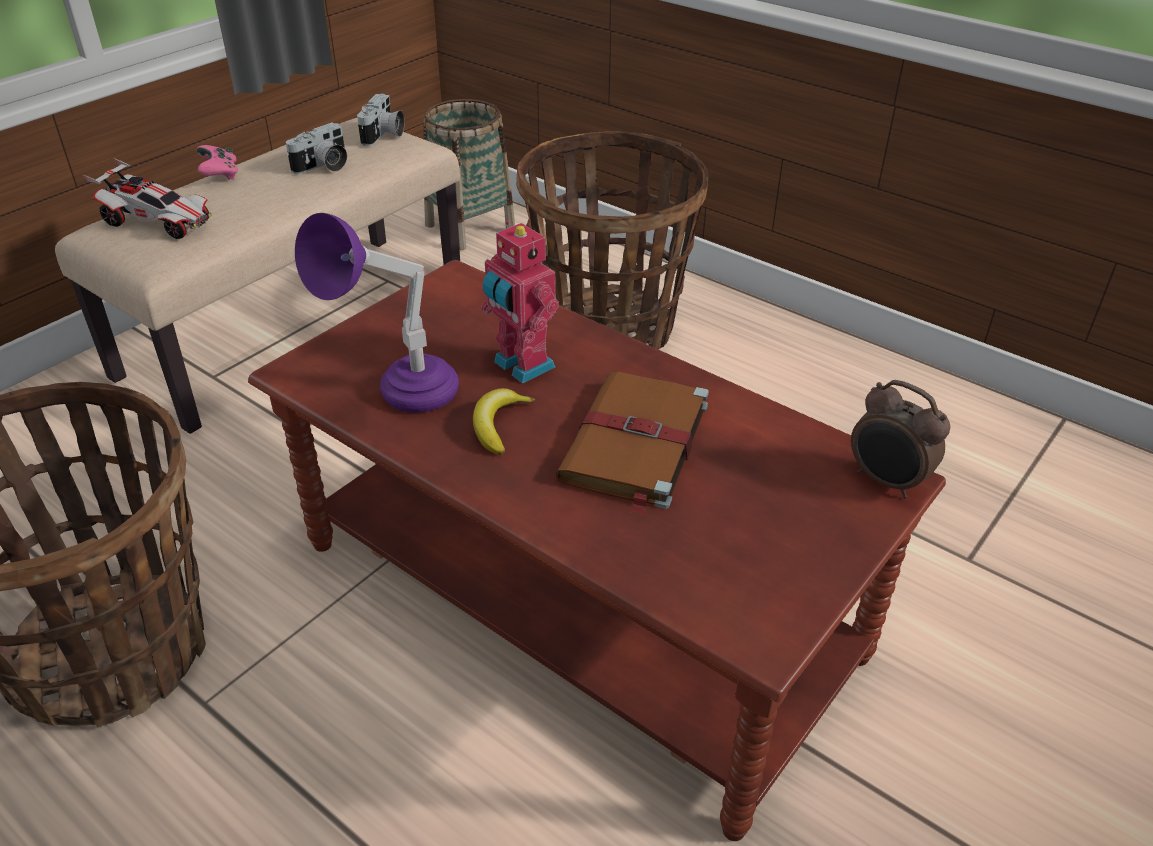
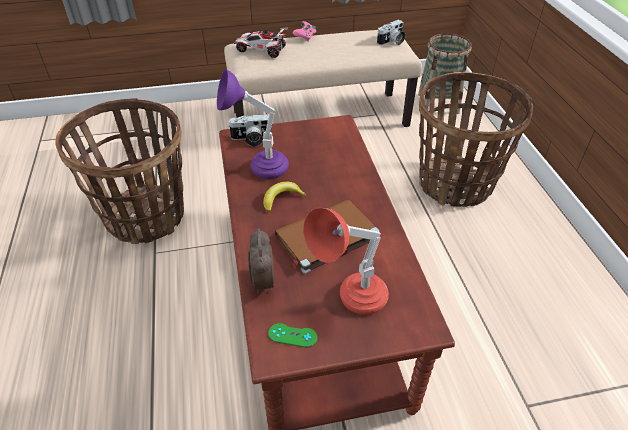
camera: 40 degrees right, 5 degrees up
toy car [83,158,211,239] -> toy car turned 135 degrees clockwise [234,27,289,58]
camera [286,122,347,174] -> camera moved to [229,114,273,147]
toy robot [481,221,559,384] -> none
alarm clock [851,380,950,499] -> alarm clock moved to [249,228,275,294]
none -> green game controller [268,323,317,348]
none -> red table lamp [303,208,389,315]

